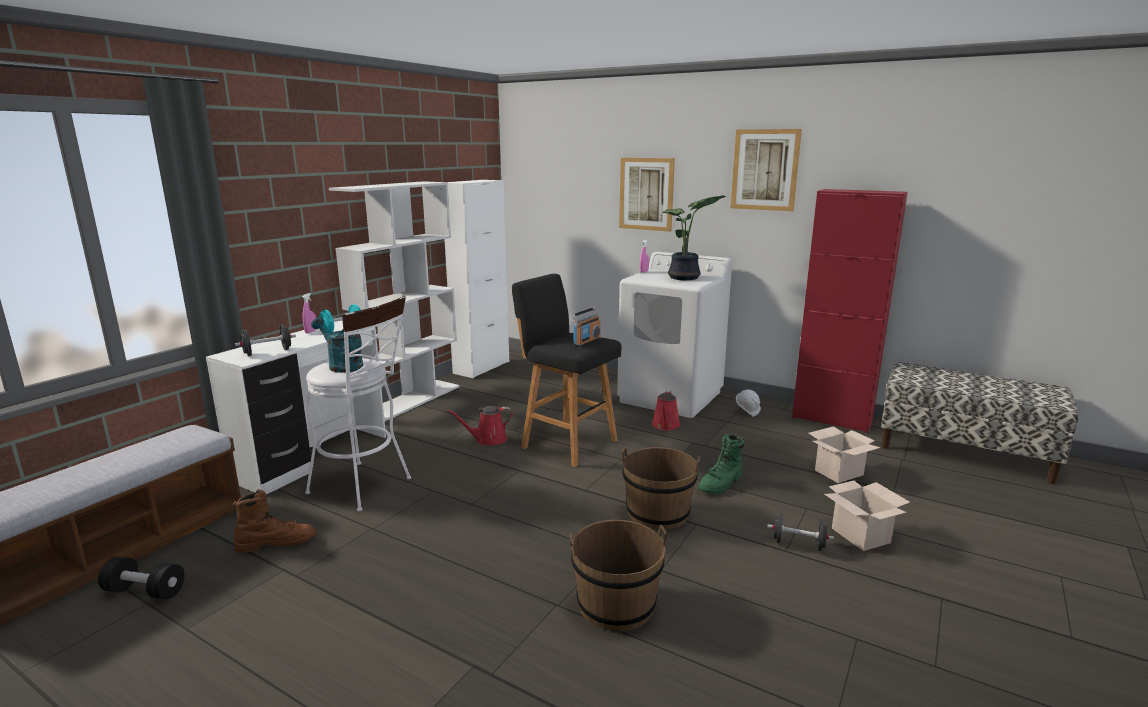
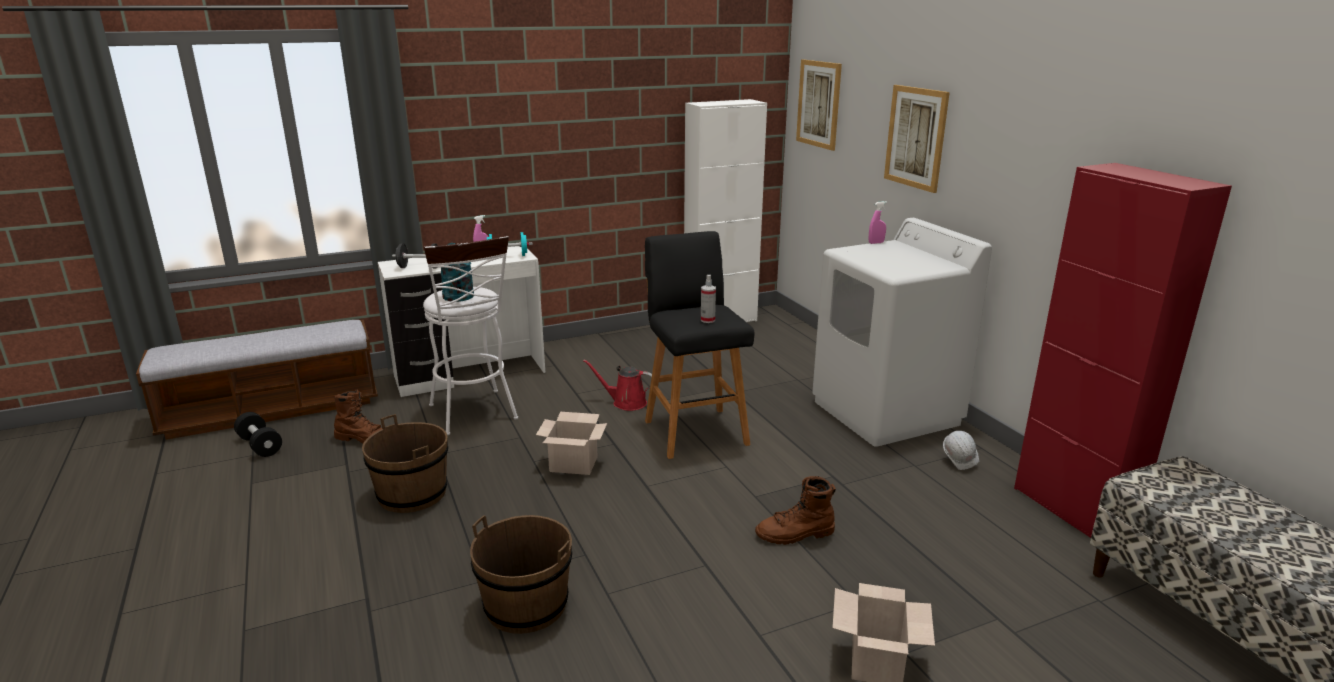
camera: 35 degrees right, 5 degrees up
white bookcase [329,181,460,421] -> none
radio [571,307,601,347] -> spray bottle [701,275,716,323]
brown bucket [622,446,700,530] -> brown bucket moved to [362,414,448,513]
red watering can [652,391,681,430] -> none
potted plant [661,195,726,280] -> none
green boot [698,434,745,494] -> brown boot [755,476,836,545]
picture [731,129,802,211] -> picture moved to [796,59,842,151]
black dumbbell [767,513,834,551] -> none
cardboard box [809,426,881,483] -> cardboard box moved to [536,412,607,475]

